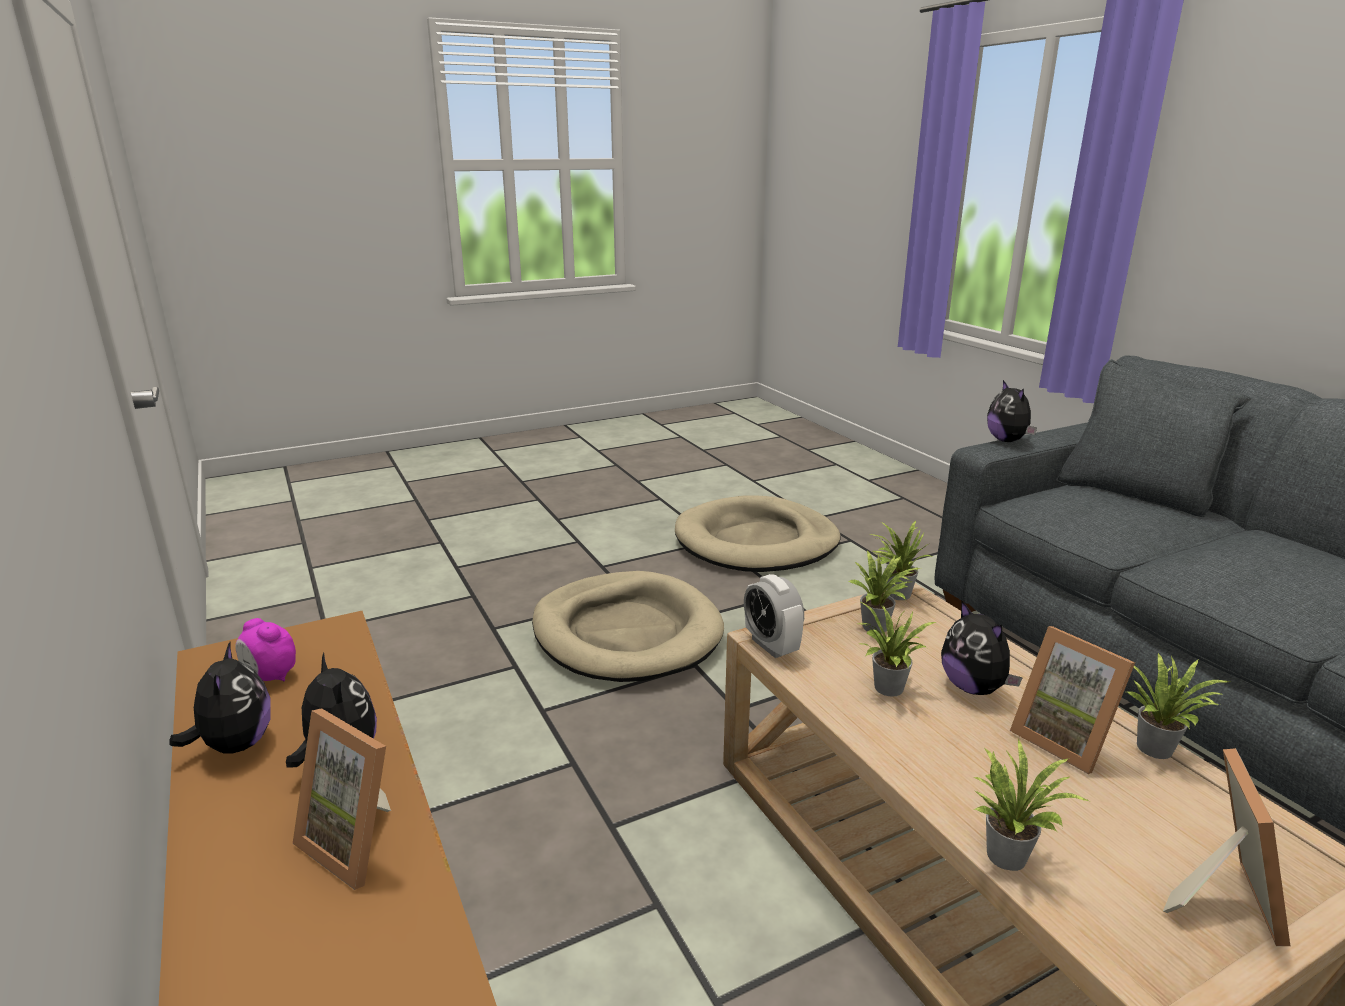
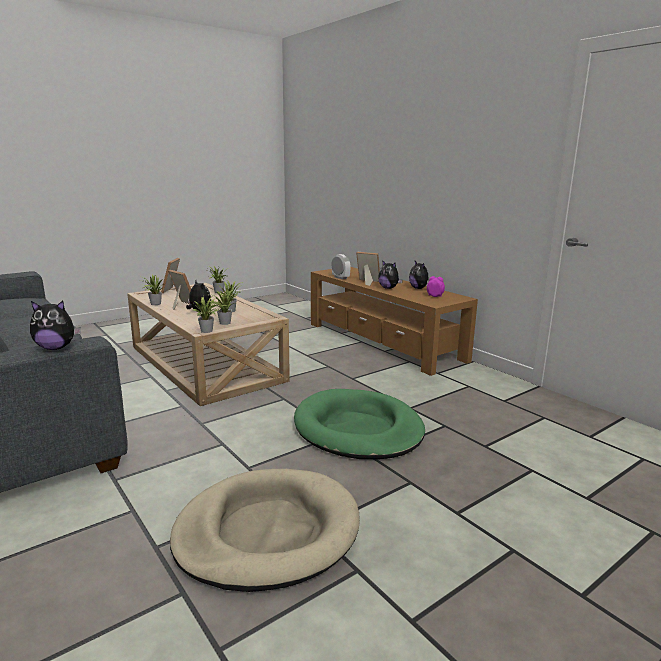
camera: 170 degrees right, 5 degrees down
beige dog bed [532,571,724,682] -> green dog bed [294,389,425,459]
alarm clock [744,574,804,658] -> alarm clock moved to [331,254,351,280]
plush toy [987,380,1037,442] -> plush toy turned 105 degrees clockwise [30,301,81,350]

